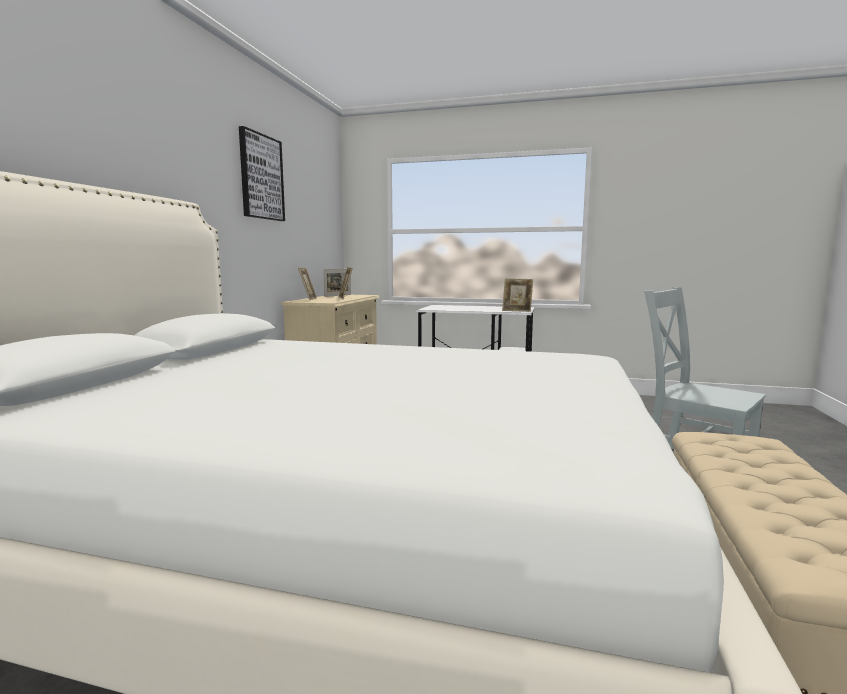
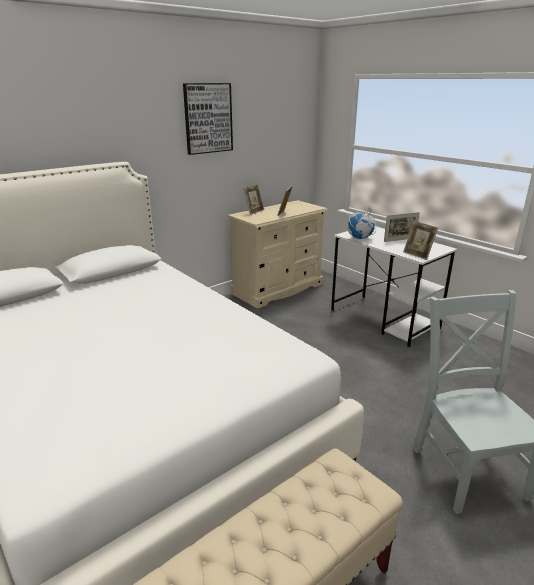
camera: 35 degrees right, 15 degrees up
picture frame [323,269,351,297] -> picture frame moved to [384,212,420,242]
none -> globe [347,207,376,239]

